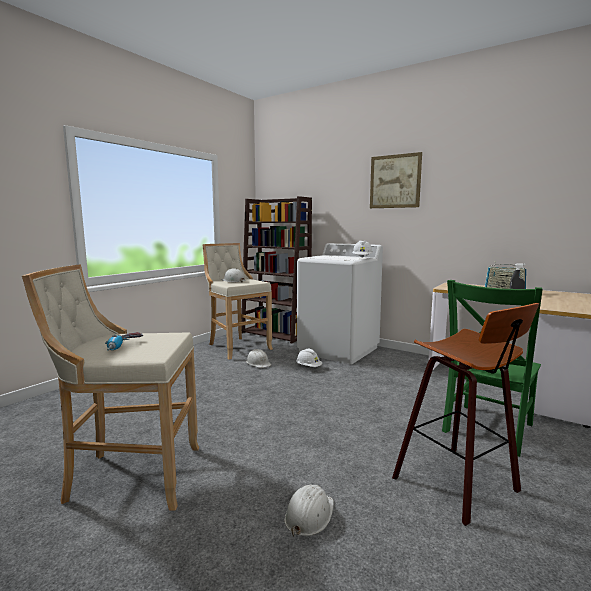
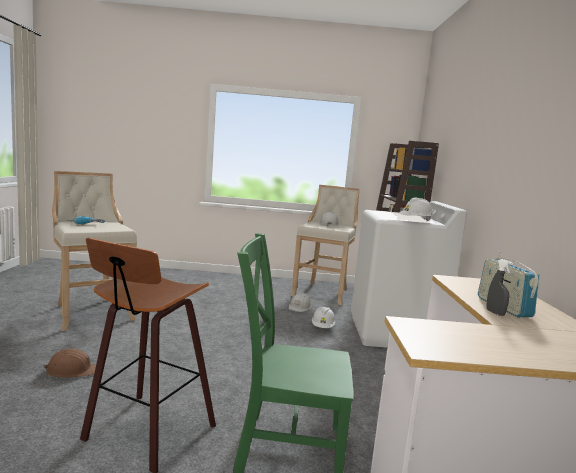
camera: 55 degrees right, 0 degrees up
white hard hat [284,485,334,537] -> brown hard hat [43,349,96,378]
picture [370,152,422,208] -> none

